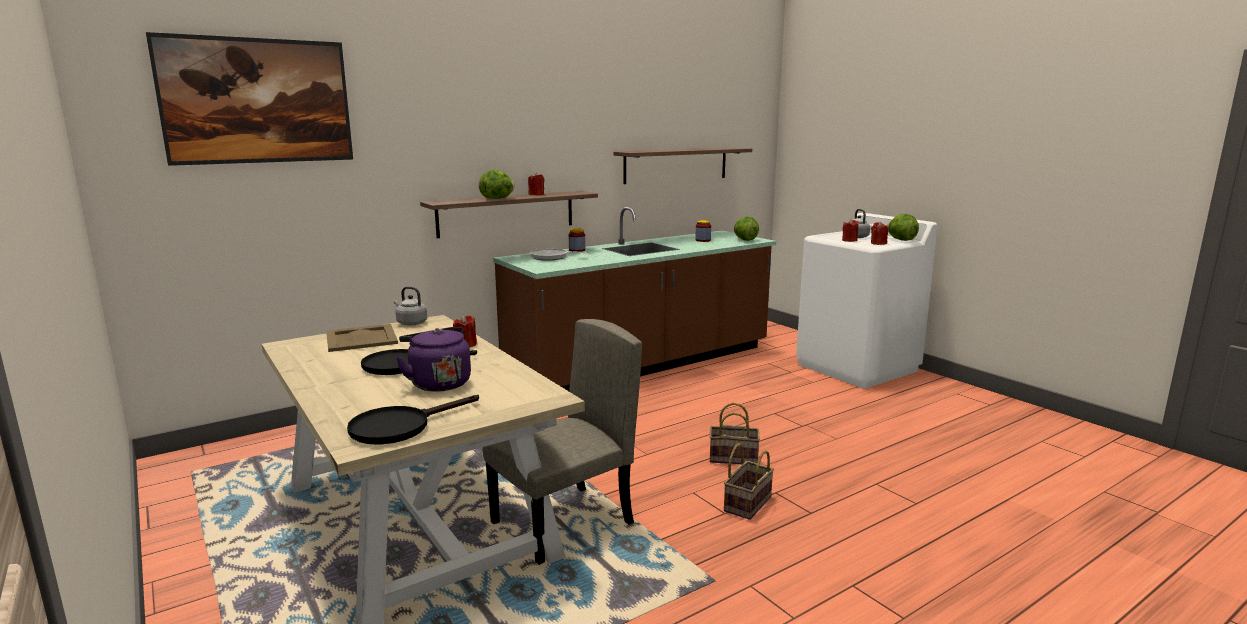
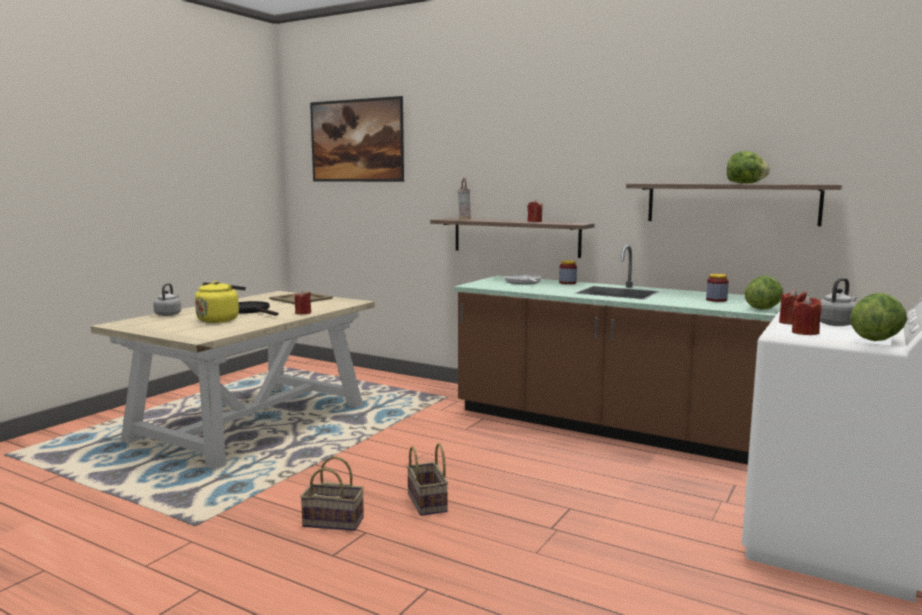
camera: 65 degrees right, 5 degrees down
black frying pan [347,395,479,444] -> none
grey kettle [394,286,427,325] -> grey kettle moved to [153,283,181,316]
purple kettle [396,327,471,392] -> yellow kettle [195,281,246,323]
lettuce [479,170,514,199] -> lettuce moved to [727,151,770,184]
beige chair [482,319,642,565] -> none
none -> vase [458,178,471,220]

